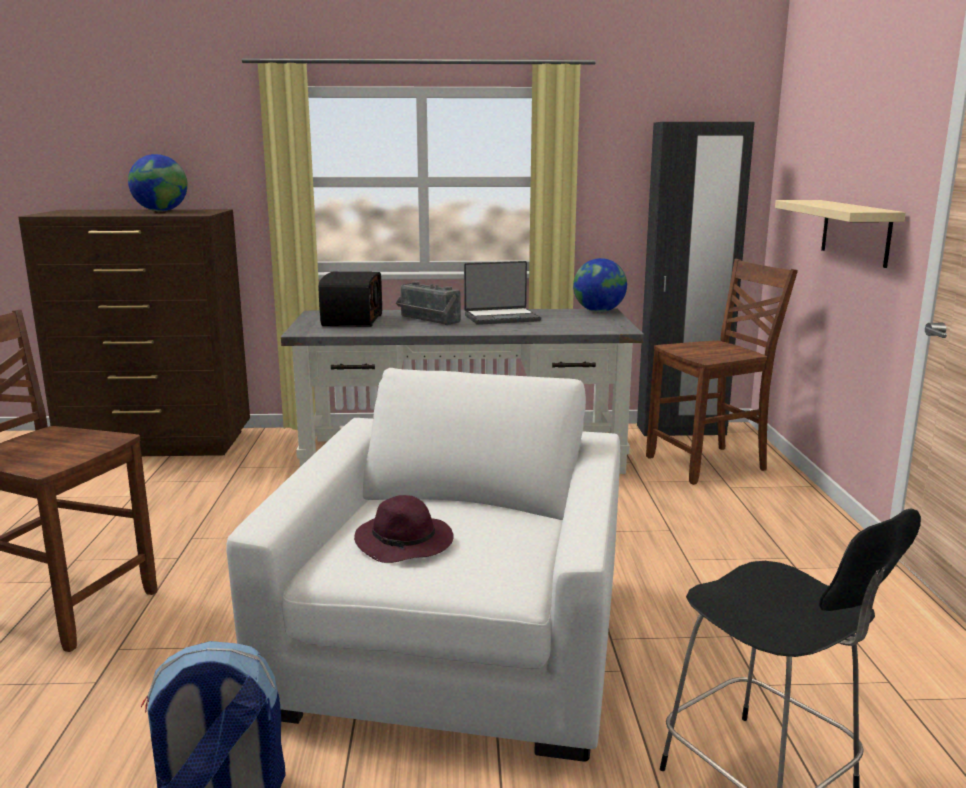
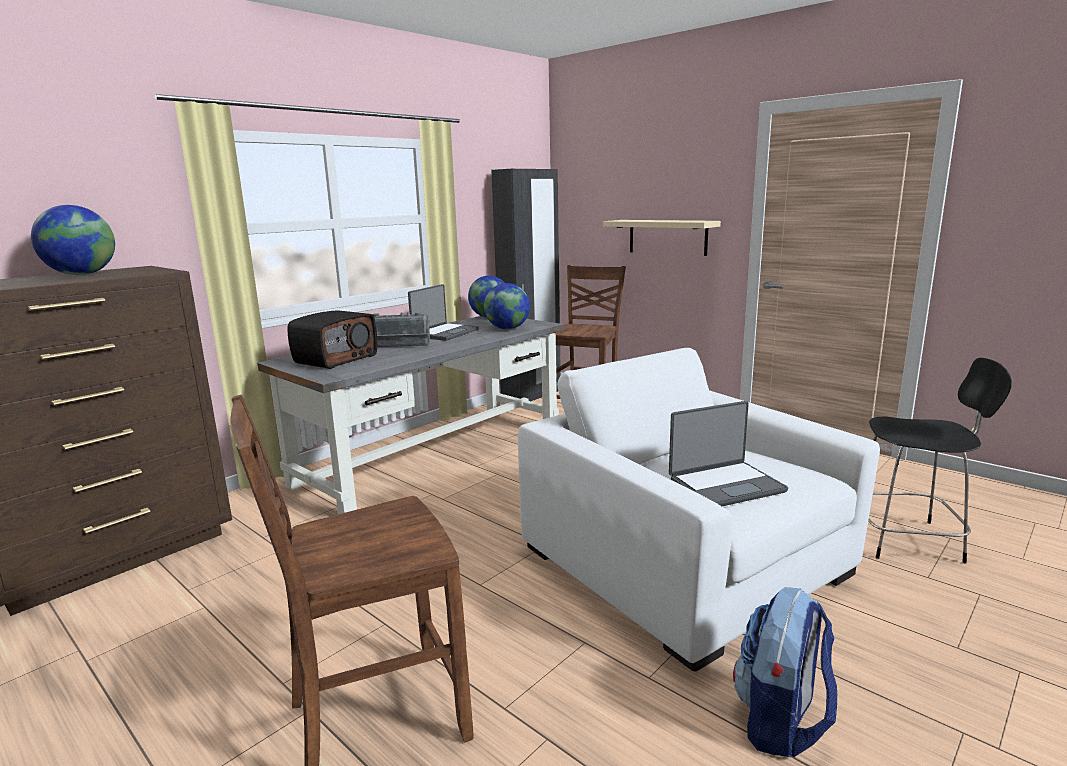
camera: 45 degrees left, 0 degrees up
radio [318,272,382,327] -> radio turned 75 degrees clockwise [288,310,377,369]
purple hat [354,495,454,563] -> laptop [669,401,788,506]
none -> globe [484,283,530,329]

